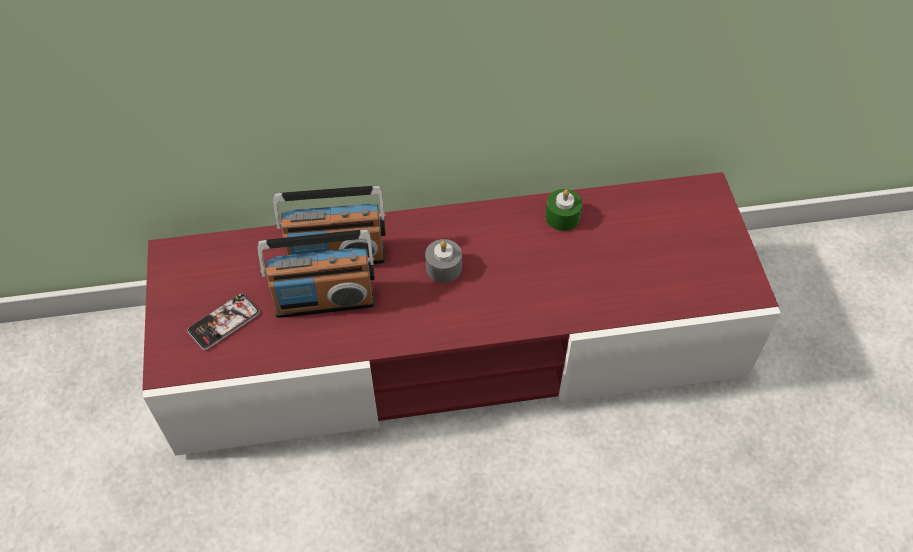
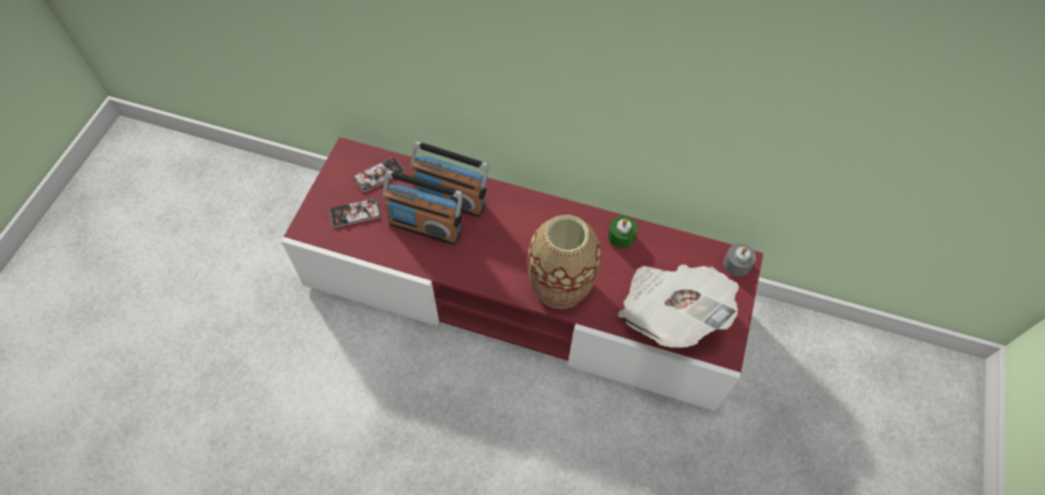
camera: 25 degrees right, 5 degrees up
grey candle [425,239,462,283] -> grey candle moved to [723,243,756,277]
none -> phone [354,157,404,192]
none -> vase [527,215,601,309]
none -> newspaper [618,264,739,348]

